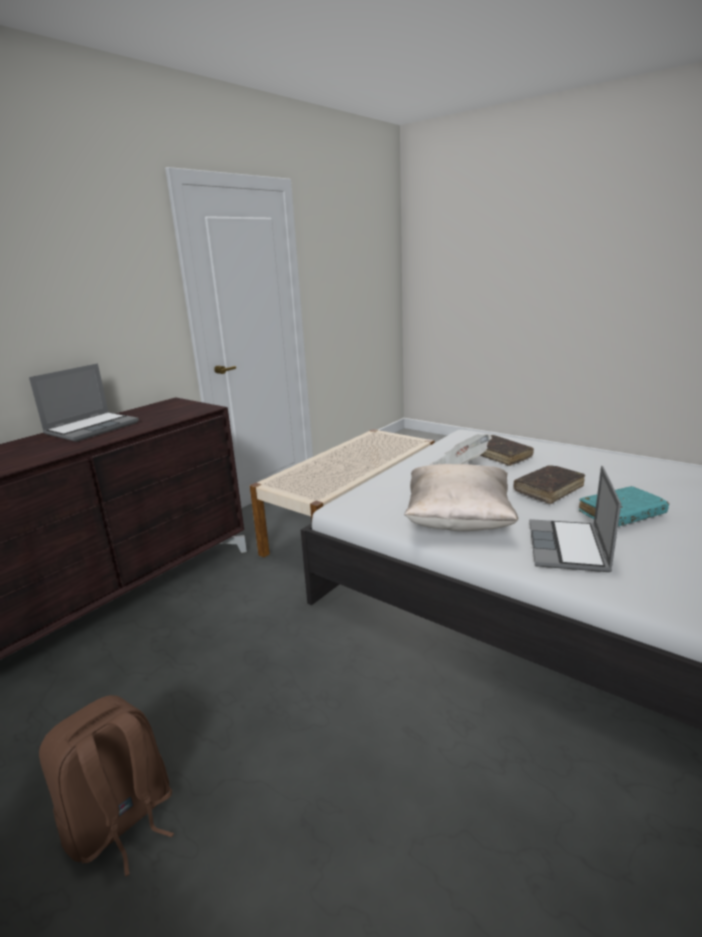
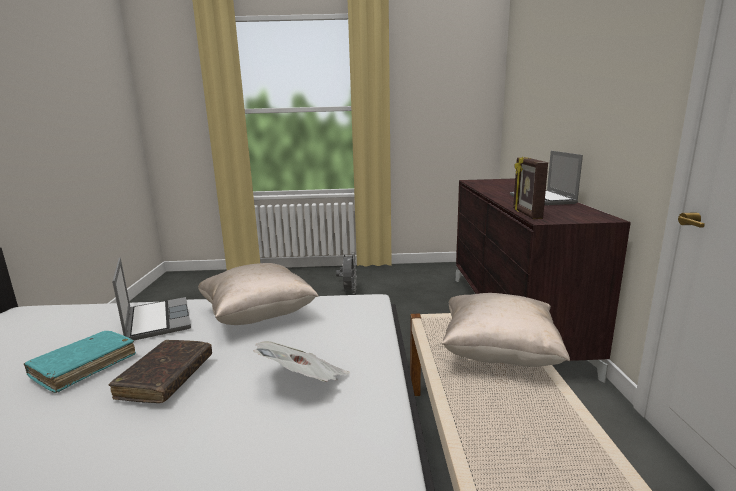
camera: 140 degrees right, 5 degrees down
brown backpack [39,695,174,877] -> grey fan [336,252,356,294]
brown book [480,435,534,466] -> none
none -> beige pillow [441,293,570,367]
none -> picture frame [513,157,548,219]

